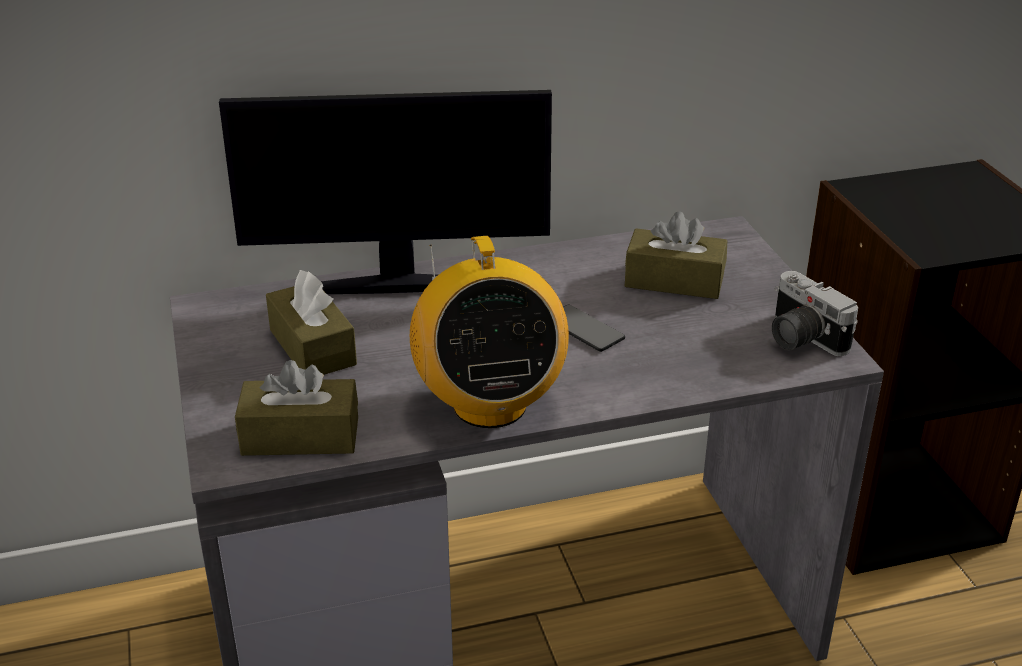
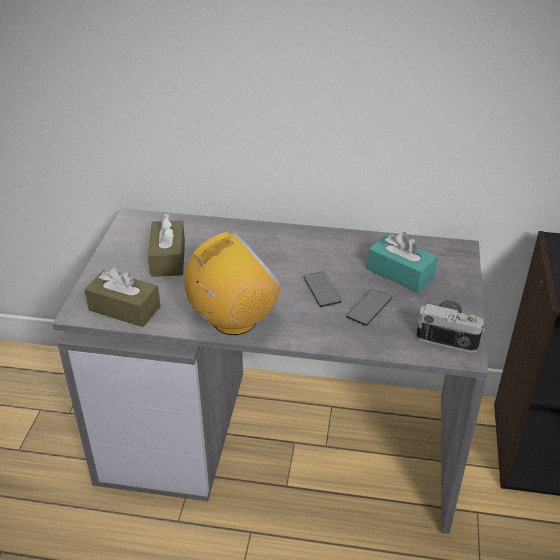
camera: 25 degrees right, 5 degrees up
monitor [219,90,552,294] -> none
radio [410,236,569,428] -> radio turned 135 degrees counterclockwise [184,232,281,335]
brown tissue box [625,211,727,299] -> turquoise tissue box [367,232,438,293]
camera [772,271,858,356] -> camera turned 120 degrees clockwise [416,300,485,353]
none -> phone [346,289,392,326]

